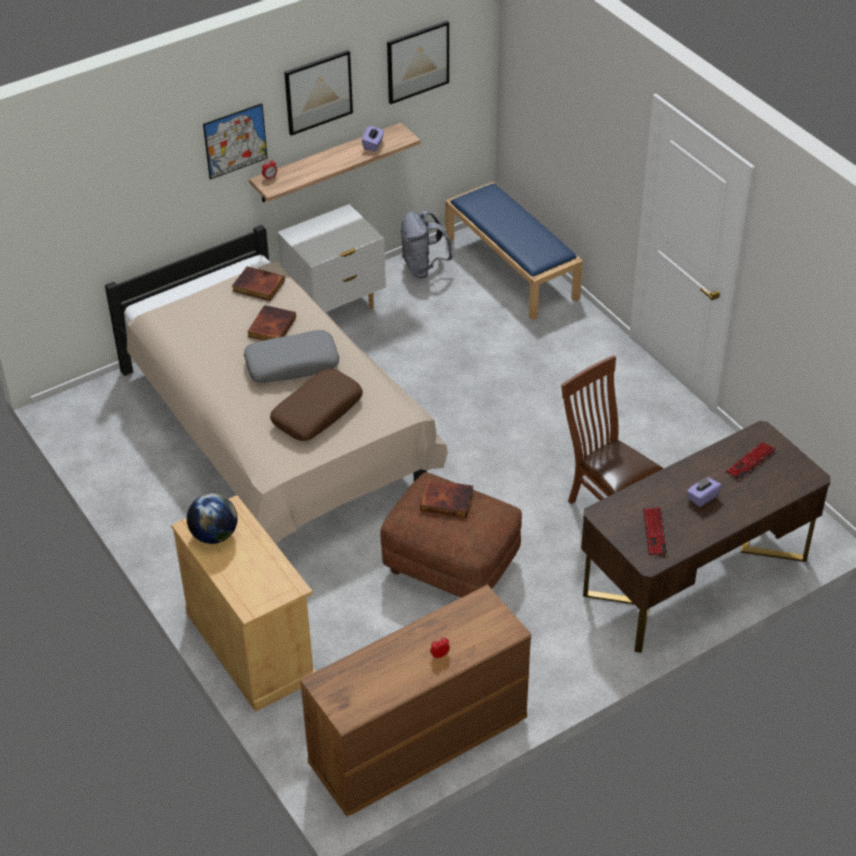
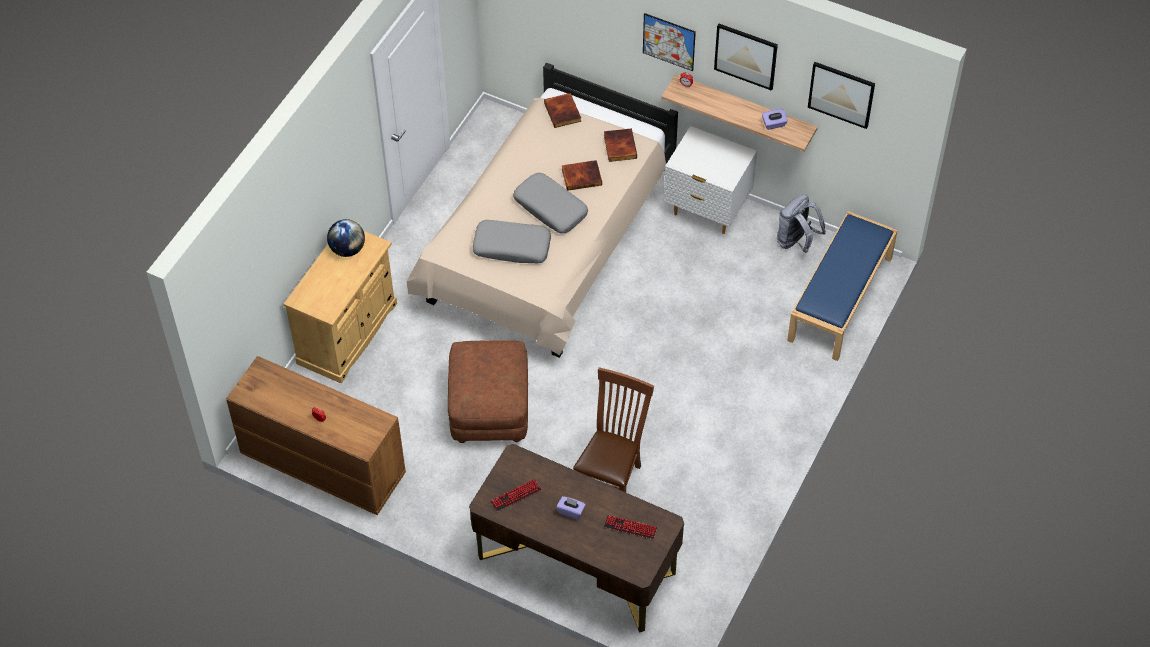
camera: 60 degrees right, 10 degrees up
brown pillow [270,369,363,441] -> grey pillow [473,220,551,263]
book [420,479,474,518] -> book moved to [544,93,581,128]

